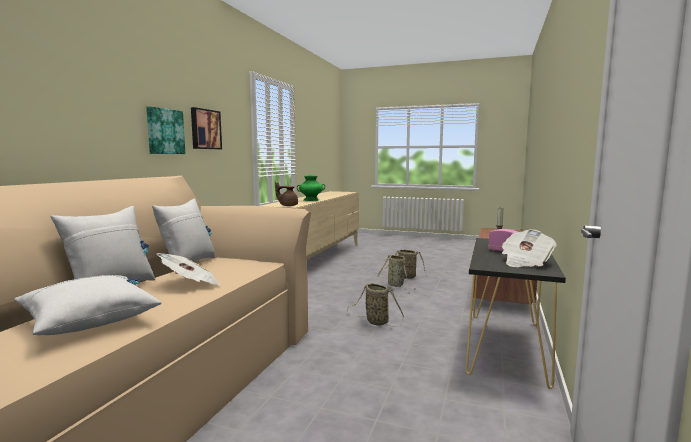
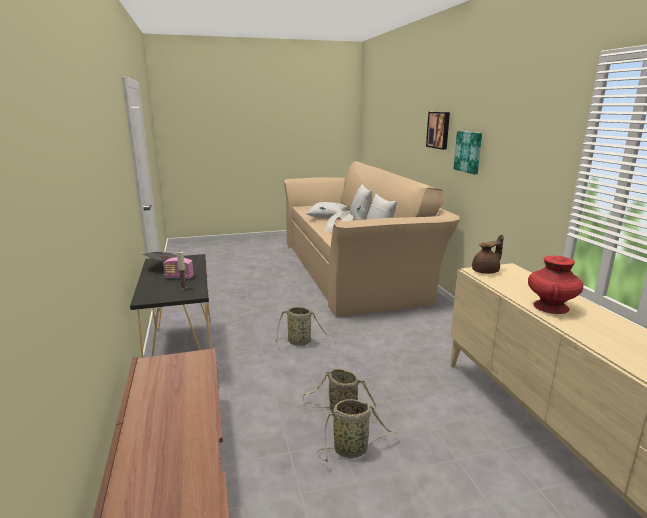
camera: 145 degrees right, 10 degrees up
picture [191,107,222,149] -> picture moved to [426,112,450,150]
green vase [297,175,325,201] -> red vase [528,256,583,314]

